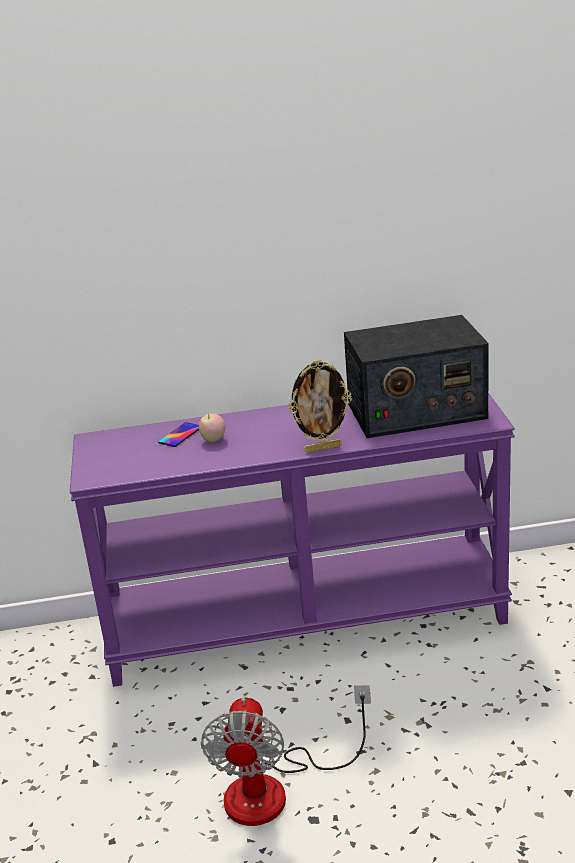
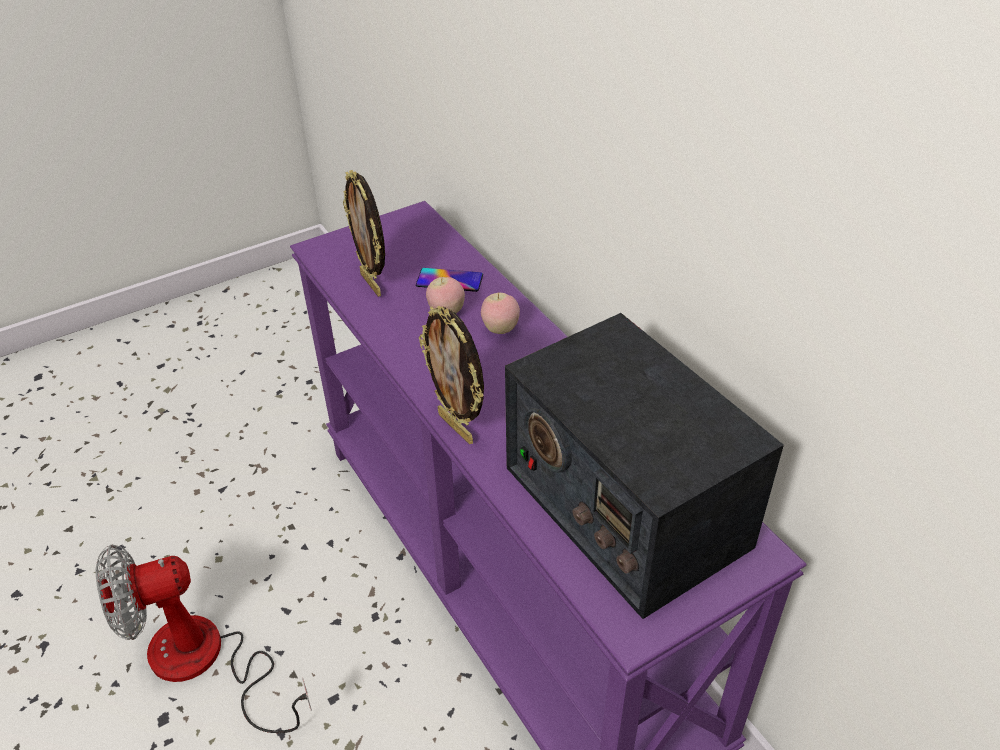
camera: 65 degrees right, 15 degrees up
none -> picture frame [343,170,385,297]
none -> apple [481,293,520,334]

